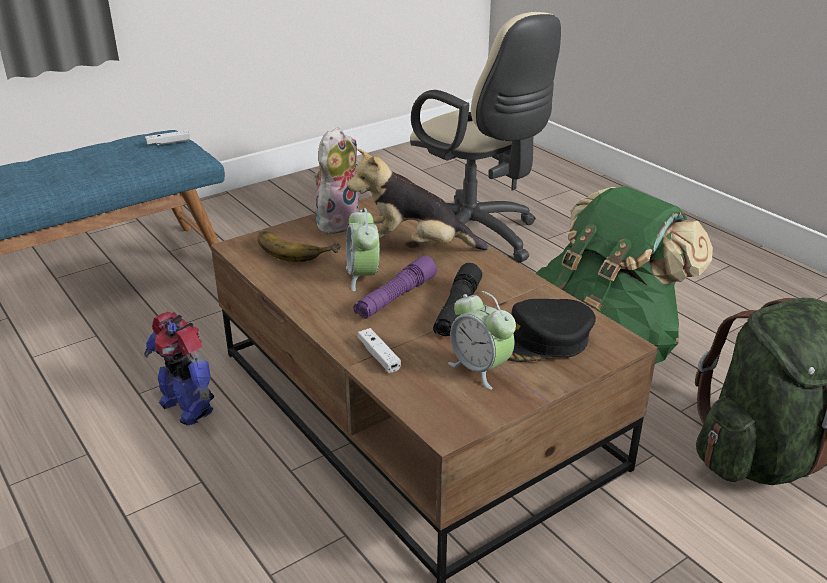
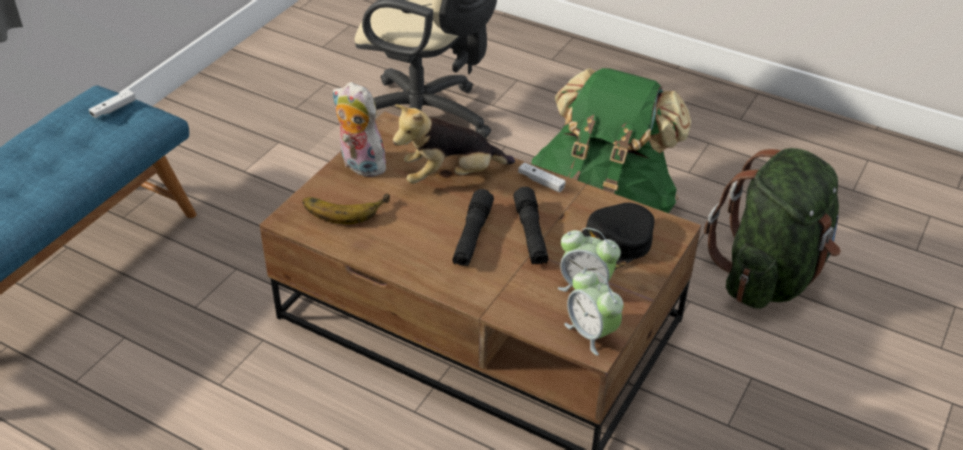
camera: 25 degrees left, 10 degrees up
toy robot [144,312,214,426] -> none
plush toy [314,127,359,234] -> plush toy turned 60 degrees counterclockwise [332,82,392,177]
alarm clock [346,208,380,291] -> alarm clock moved to [564,271,624,356]
purple flashlight [353,255,437,319] -> black flashlight [452,189,494,266]
white game controller [358,328,401,373] -> white game controller moved to [518,162,566,192]

